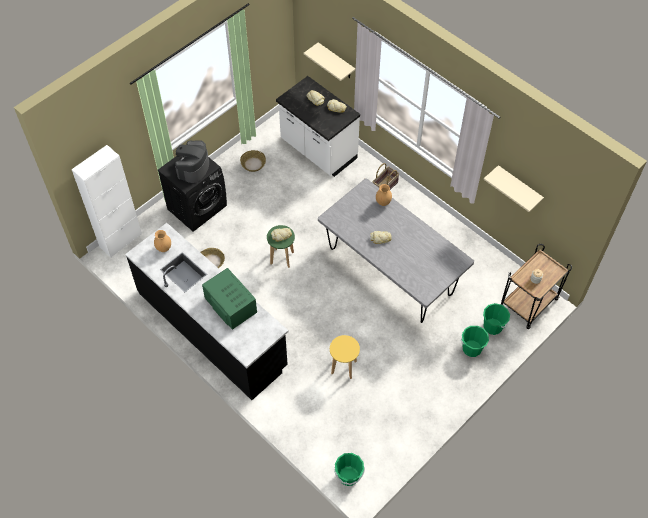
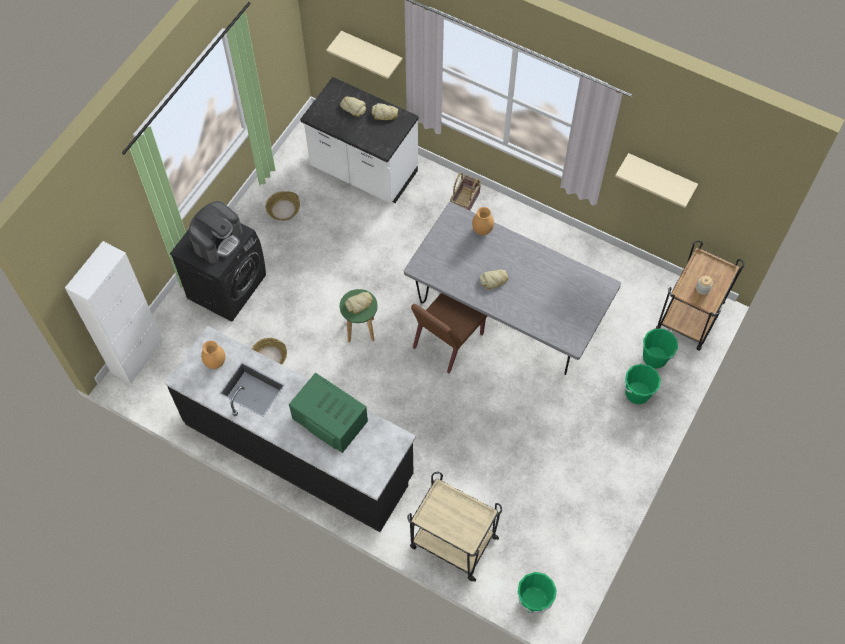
camera: 15 degrees left, 5 degrees up
coffee machine [175,141,209,183] -> coffee machine turned 150 degrees counterclockwise [189,201,243,263]
yellow stool [330,335,360,379] -> none
none -> beige cart [407,472,502,582]
none -> brown chair [411,293,487,373]

